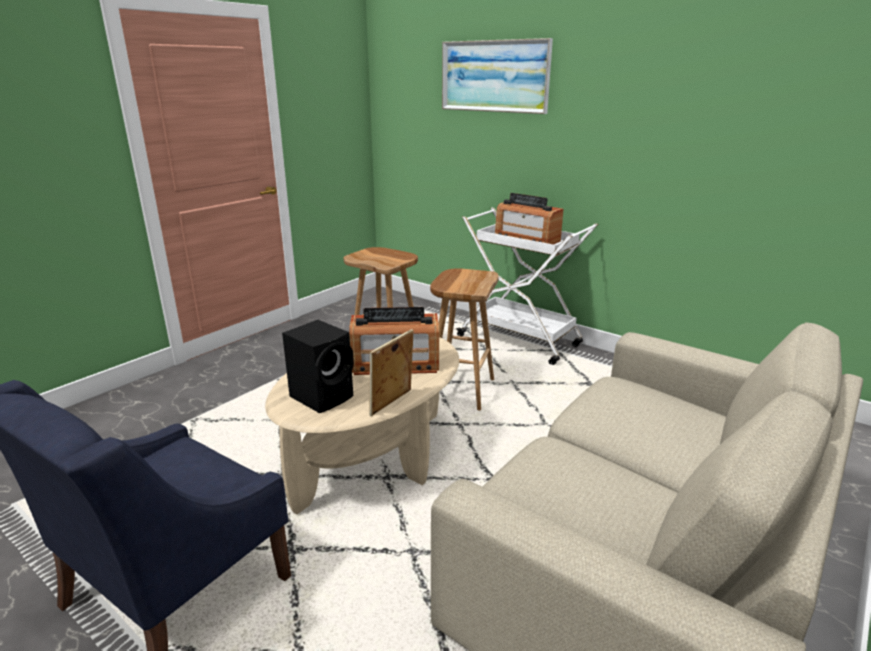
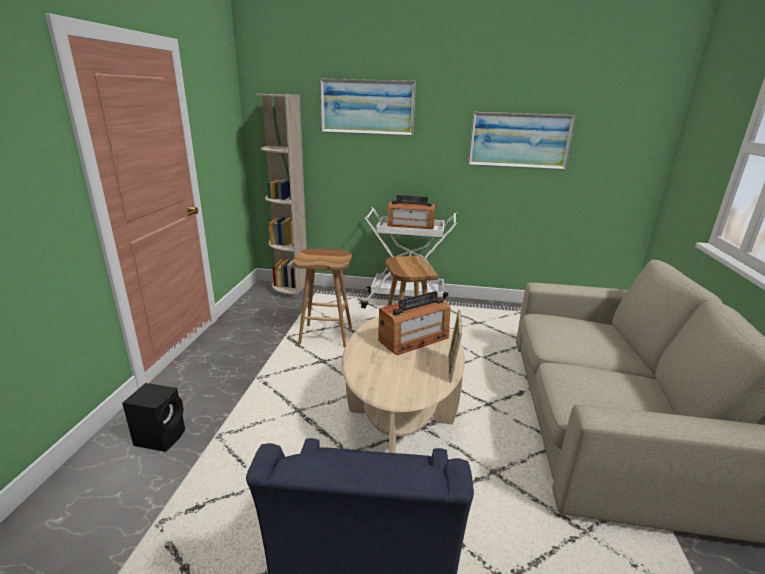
camera: 30 degrees left, 0 degrees up
black speaker [282,320,354,413] -> black speaker moved to [122,383,185,452]
none -> beige bookcase [256,94,307,297]
none -> picture [468,112,576,170]

